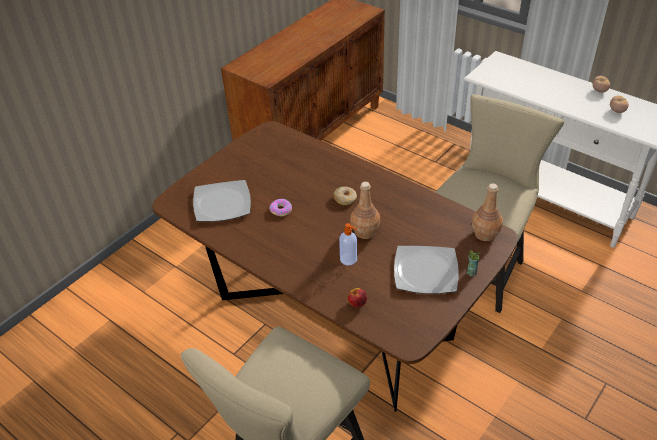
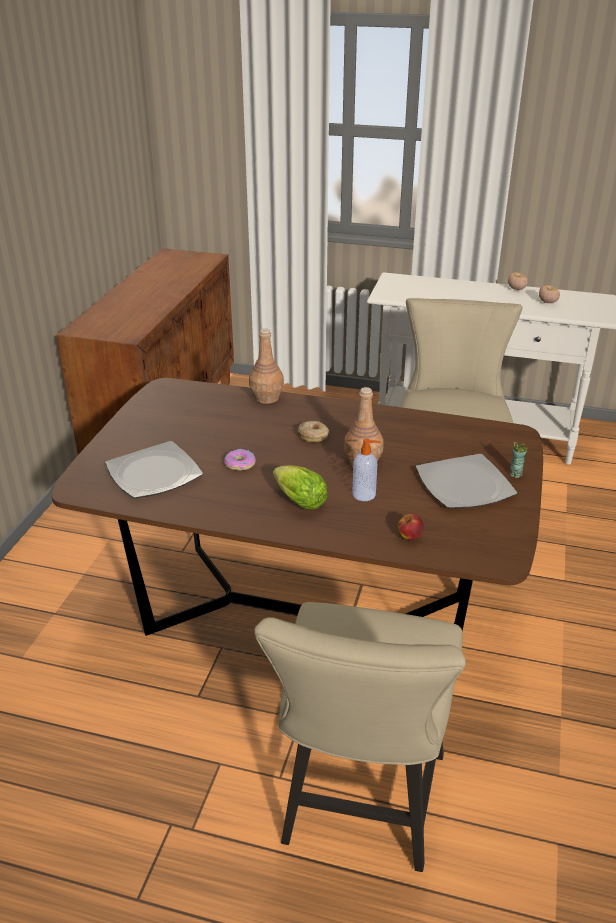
camera: 25 degrees left, 10 degrees down
brown bottle [472,183,503,241] -> brown bottle moved to [249,328,284,404]
none -> lettuce [273,465,328,510]

